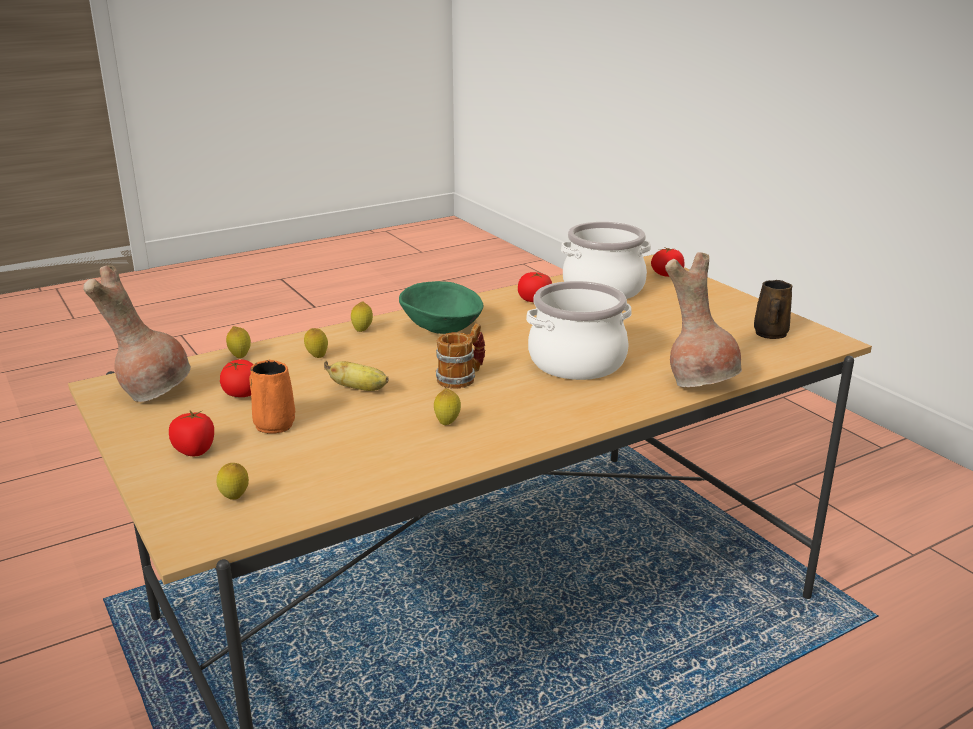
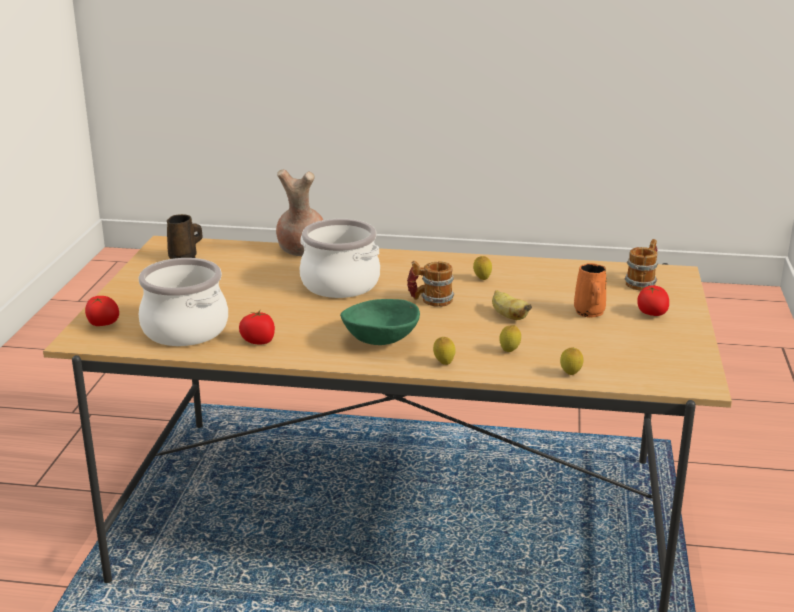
camera: 140 degrees left, 0 degrees up
brown vase [83,265,191,402] -> none
lemon [217,463,249,500] -> mug [625,239,658,291]
tomato [220,359,254,397] -> none

